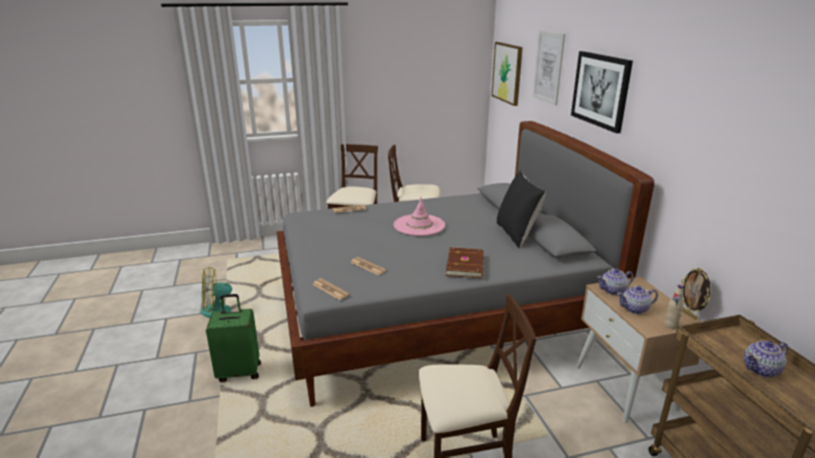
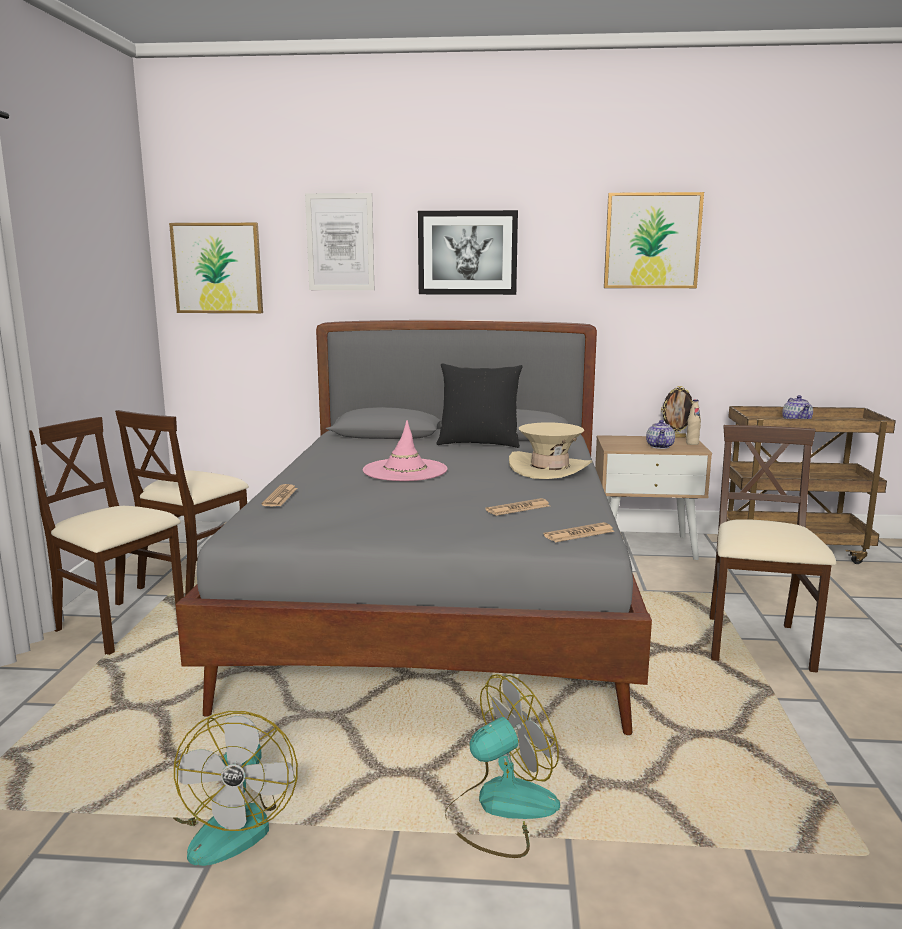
camera: 70 degrees left, 10 degrees down
green suitcase [206,294,261,382] -> fan [445,674,560,858]
brown book [446,247,484,278] -> beige hat [509,422,592,479]
teapot [597,269,634,295] -> none
none -> picture [604,192,704,288]

